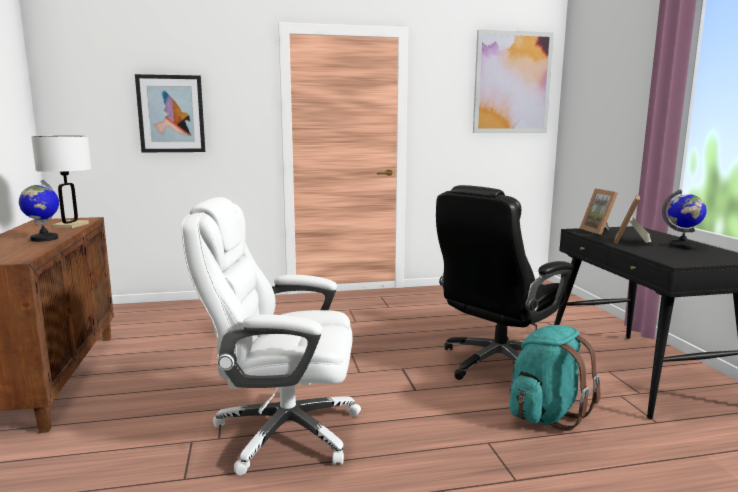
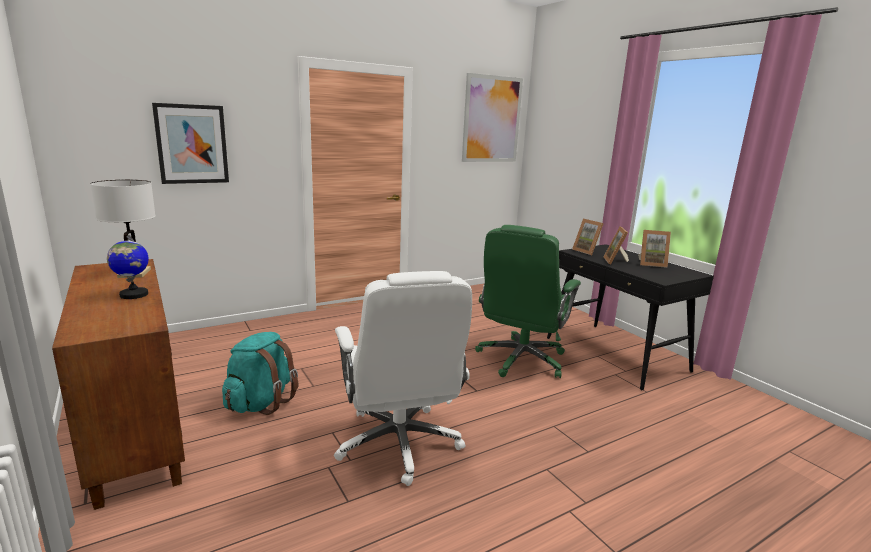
camera: 20 degrees left, 5 degrees up
white office chair [181,197,361,475] -> white office chair turned 90 degrees counterclockwise [334,271,472,486]
black office chair [436,185,574,380] -> green office chair [475,225,581,378]
turquoise backpack [510,325,601,431] -> turquoise backpack moved to [222,332,298,415]
globe [662,189,707,249] -> picture frame [638,230,671,268]

